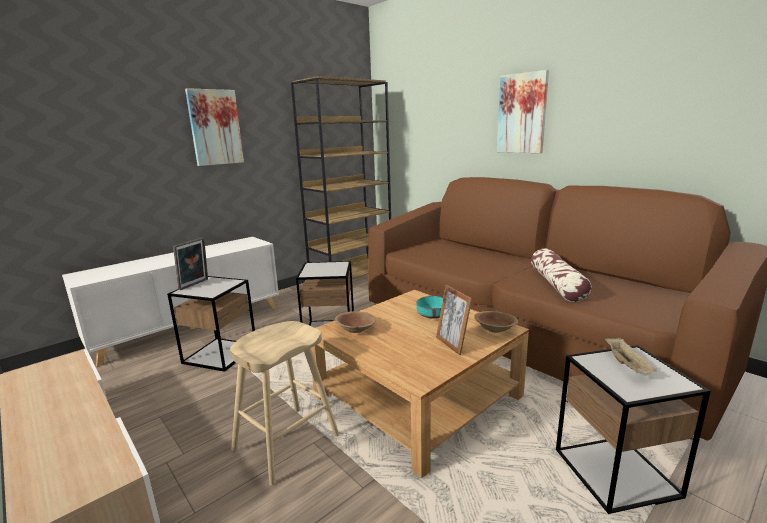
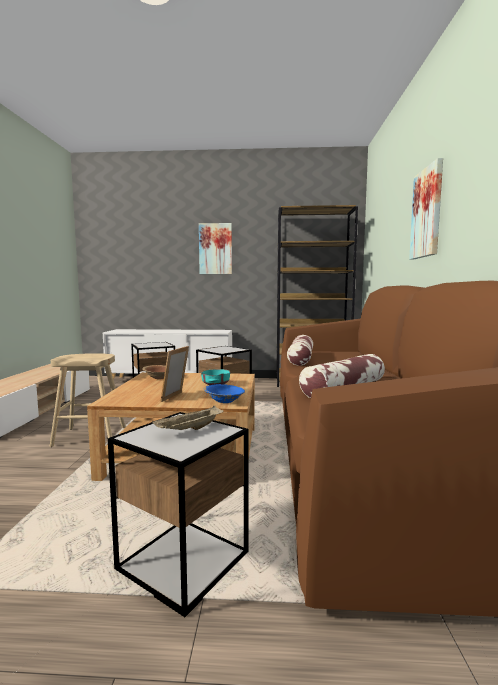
camera: 45 degrees right, 10 degrees down
picture frame [173,238,208,290] -> none
brown bowl [474,311,518,333] -> blue bowl [204,384,245,403]
none -> pillow [287,335,313,366]

